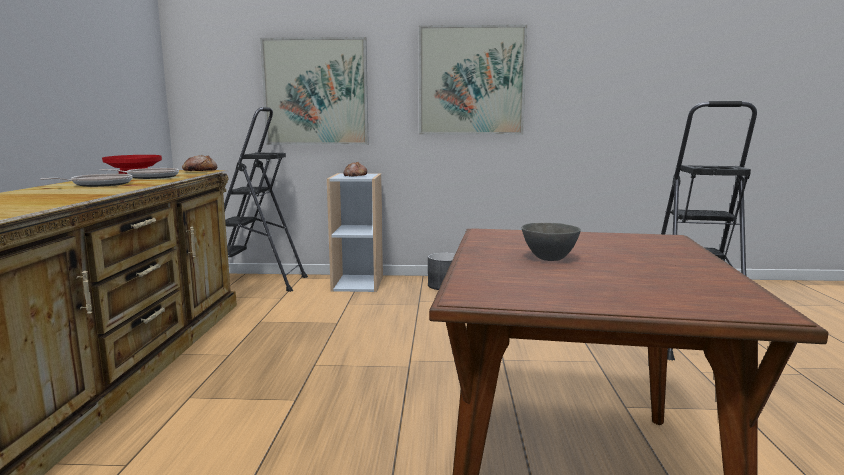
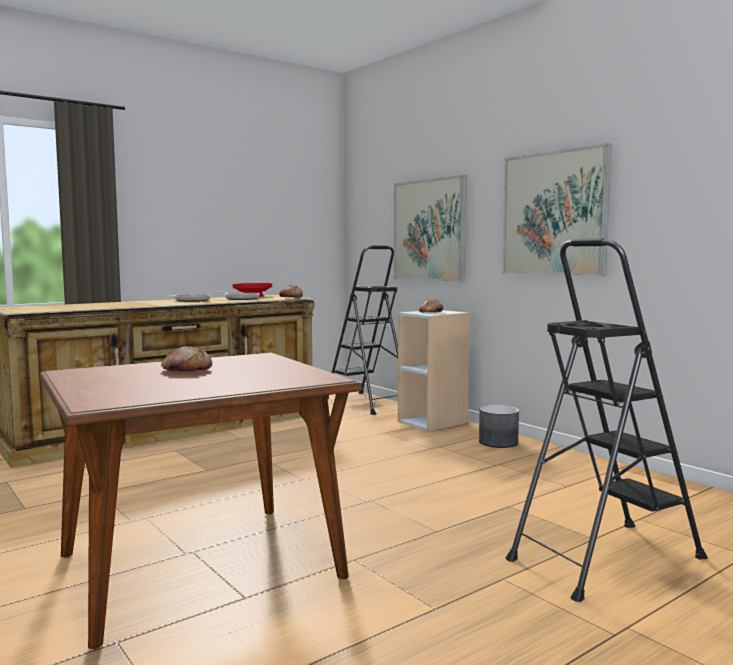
camera: 50 degrees right, 5 degrees down
grey bowl [522,223,581,261] -> bread [161,346,212,371]

